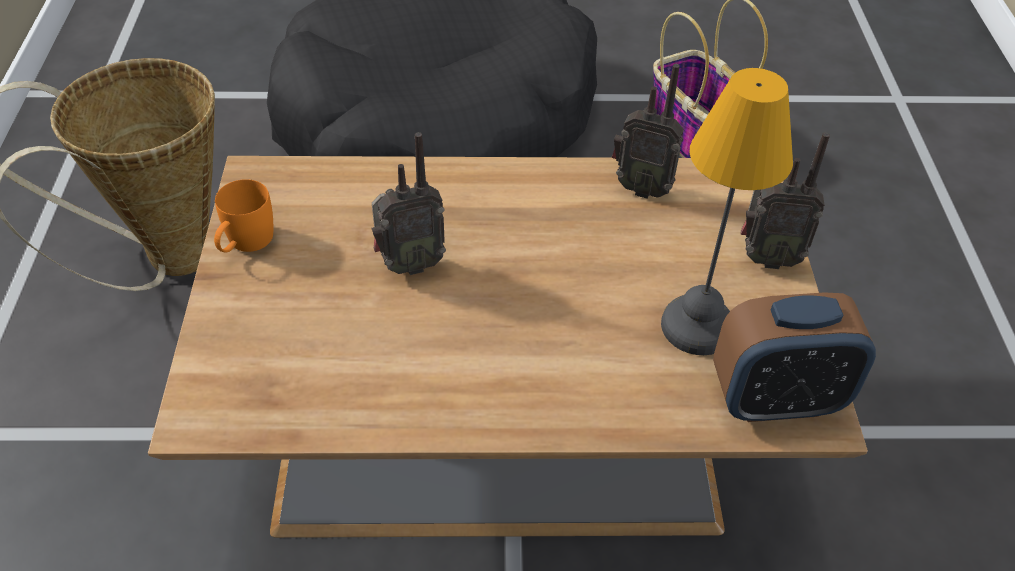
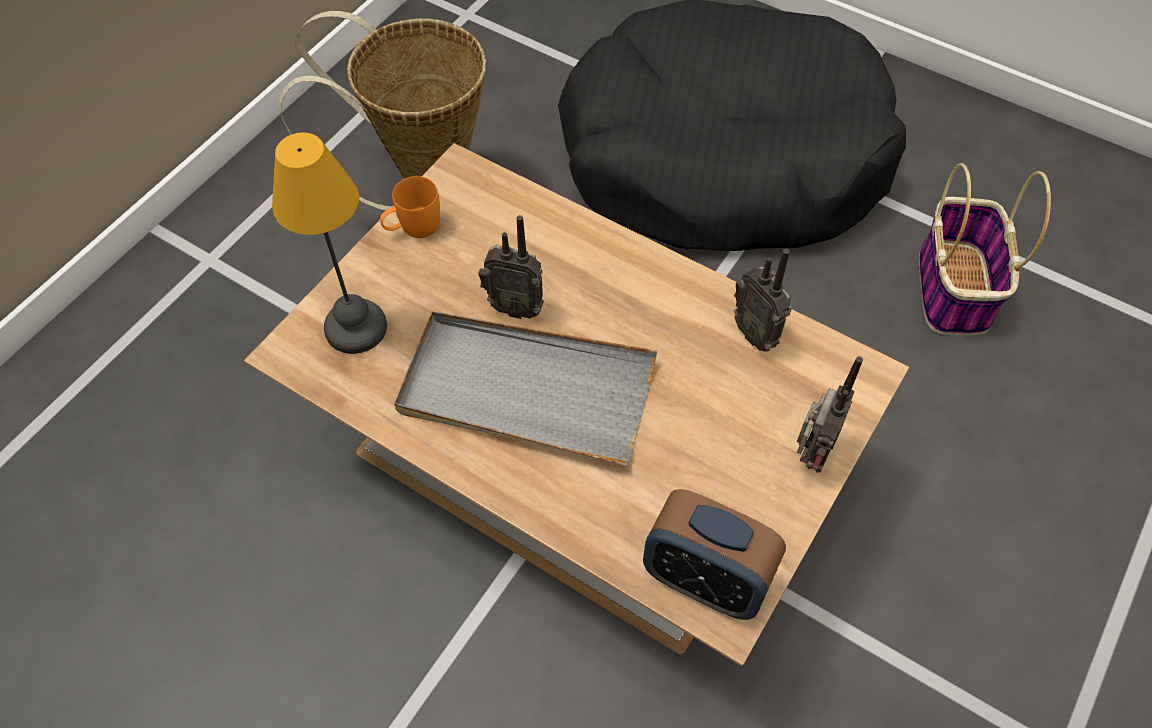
camera: 35 degrees right, 10 degrees up
table lamp [661,68,793,355] -> table lamp moved to [272,133,387,354]
radio [741,132,830,269] -> radio turned 105 degrees counterclockwise [797,356,863,473]
none -> grey tray [394,311,657,466]

